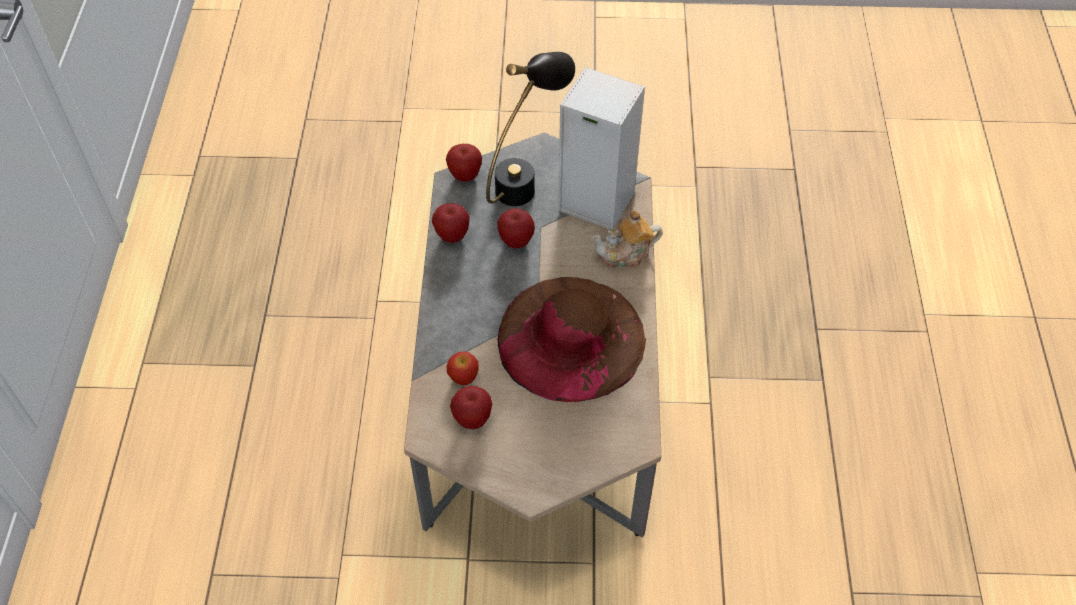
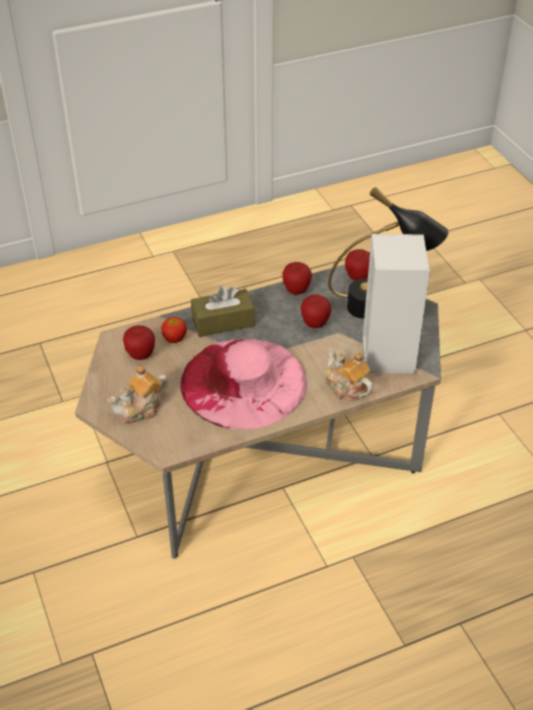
camera: 65 degrees right, 10 degrees down
brown hat [498,277,646,402] -> pink hat [180,339,307,429]
none -> teapot [108,366,168,423]
none -> brown tissue box [191,286,255,337]

